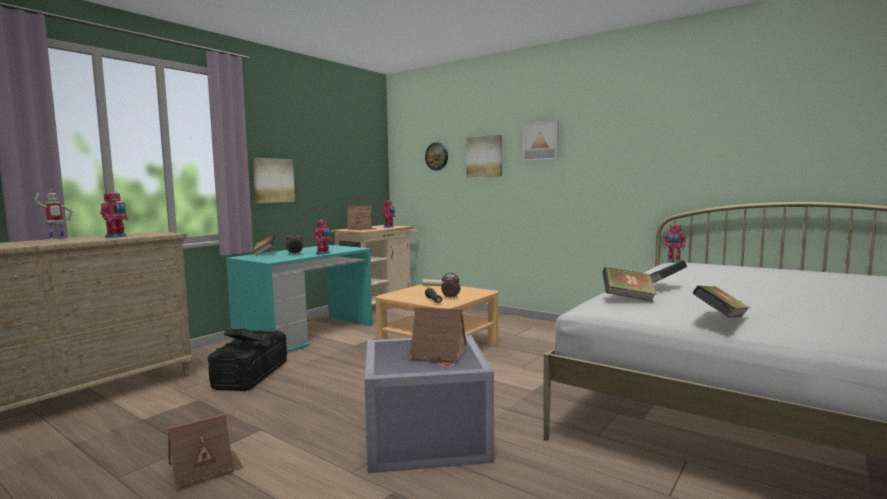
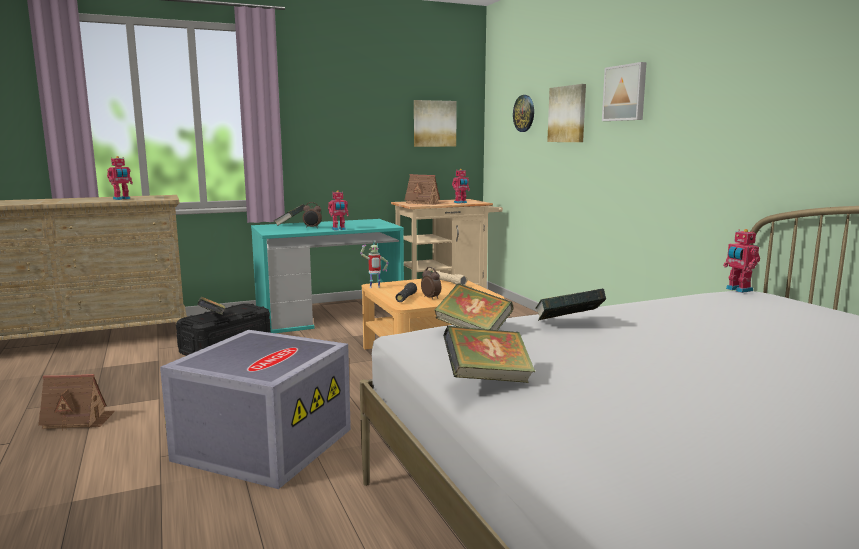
camera: 30 degrees right, 5 degrees up
toy robot [34,189,73,239] -> toy robot moved to [360,241,389,288]
picture [253,158,295,203] -> picture moved to [414,100,457,147]
toy house [402,307,467,363] -> none

